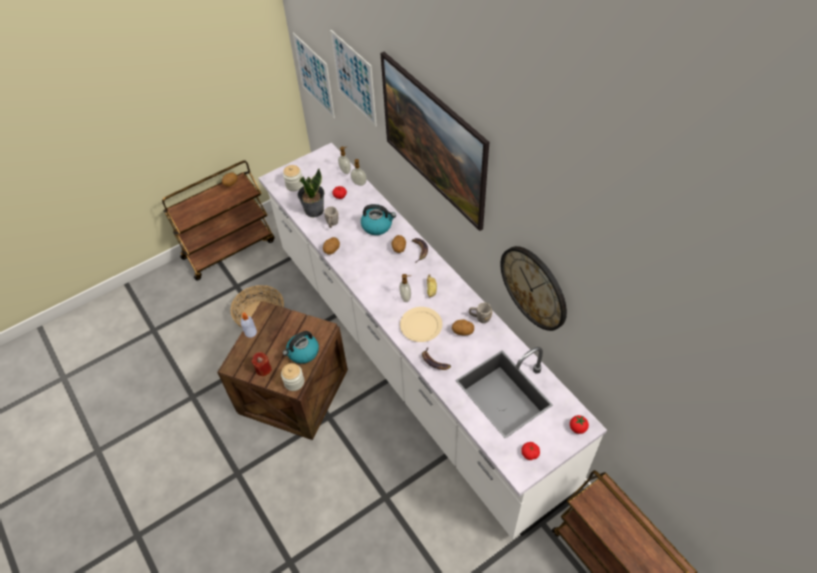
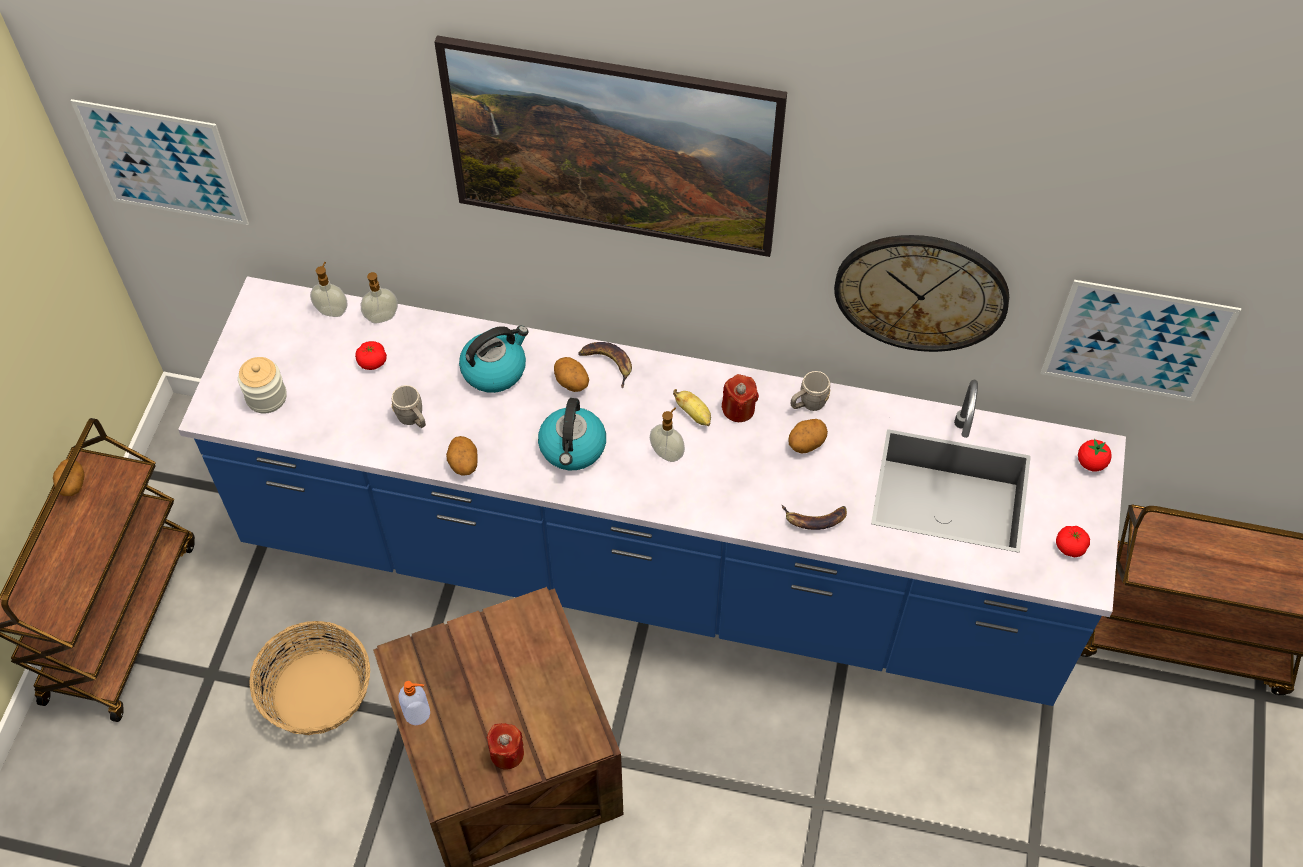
camera: 45 degrees left, 5 degrees up
white counter [258,143,607,539] -> blue counter [178,276,1126,706]
jar [281,363,304,391] -> none
kettle [283,331,319,364] -> kettle moved to [538,398,606,470]
potted plant [297,168,324,217] -> none
picture [330,30,377,126] -> picture moved to [1041,280,1241,401]
beige plate [400,307,442,342] -> none
none -> red candle [722,374,759,422]

